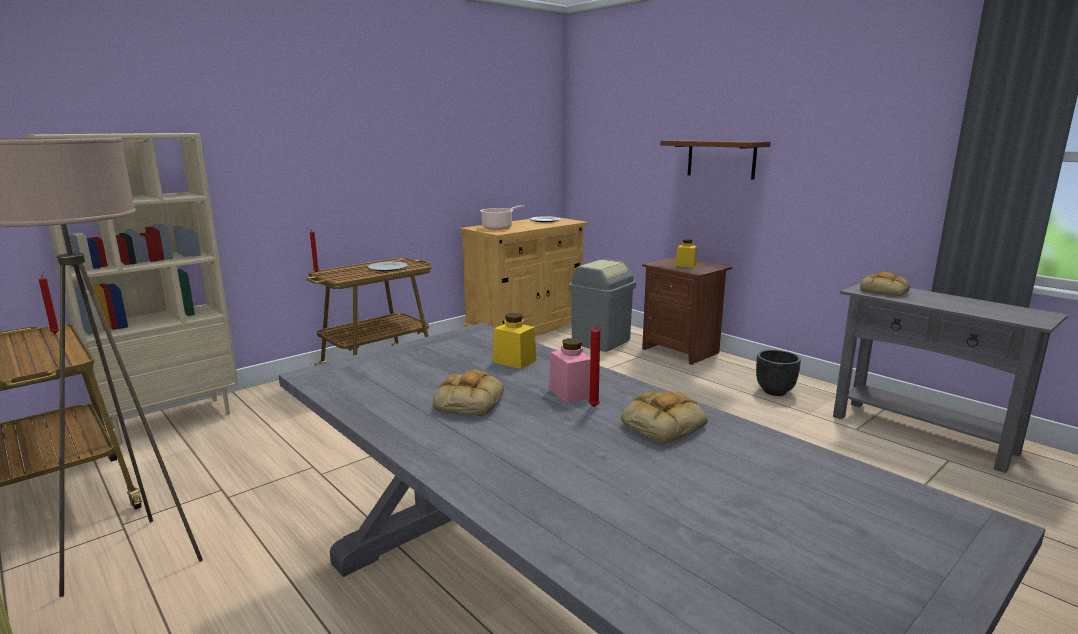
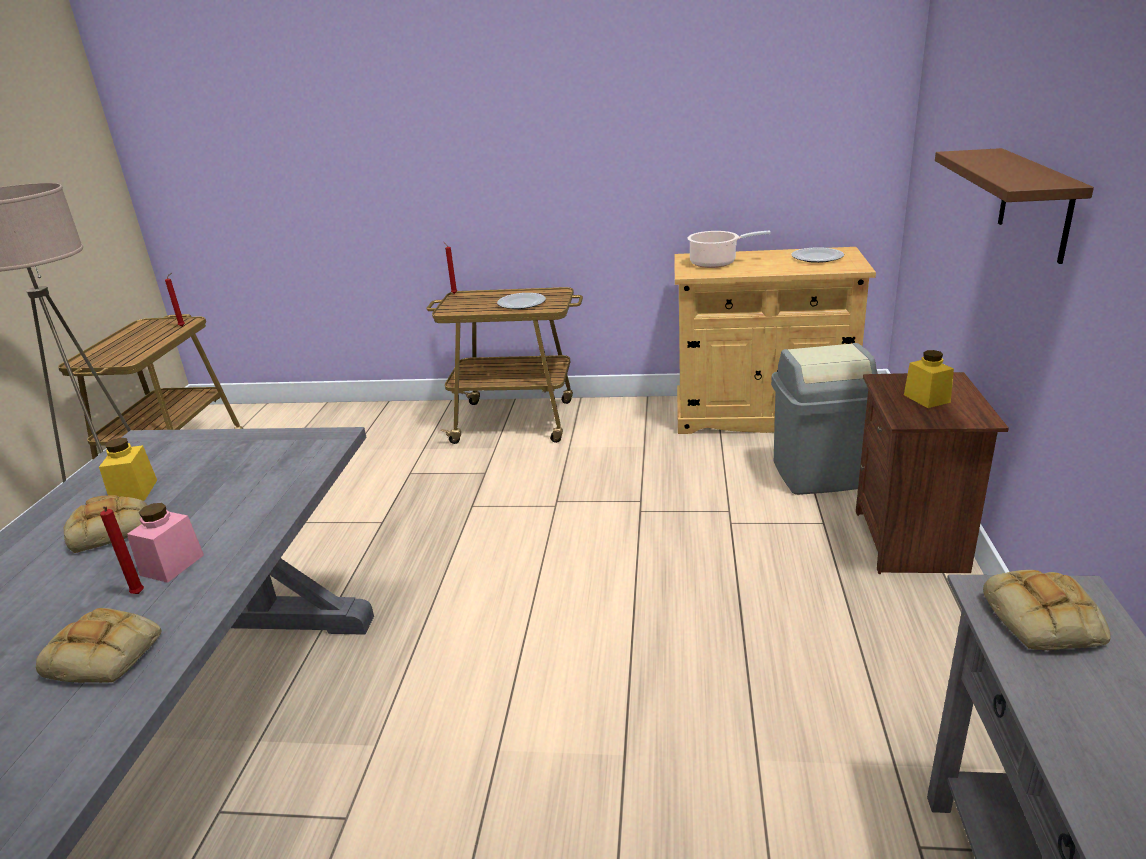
camera: 50 degrees right, 10 degrees up
beige bookcase [27,133,239,445] -> none
yellow jar [493,313,537,369] -> yellow jar moved to [99,438,157,501]
black planter [756,350,801,396] -> none

